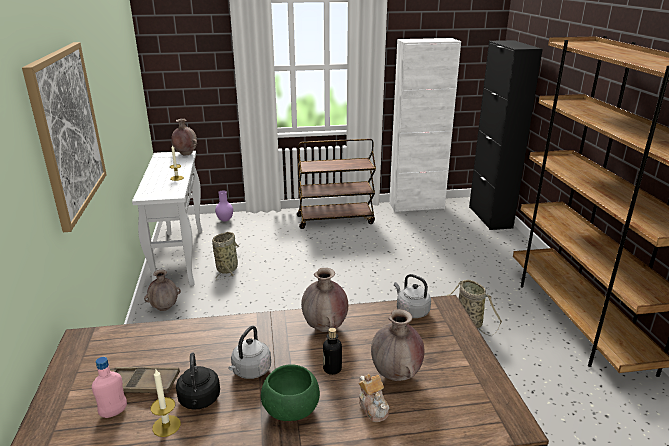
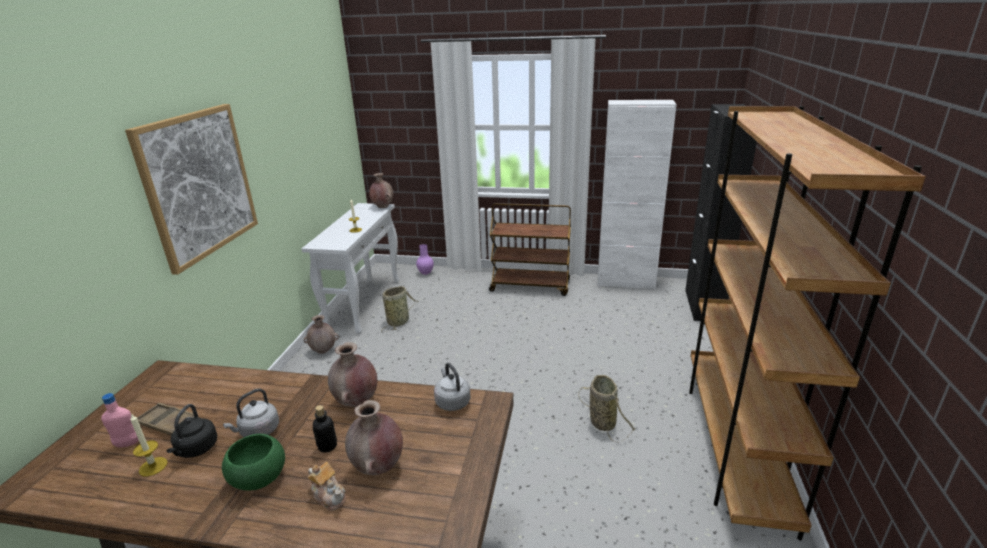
camera: 20 degrees right, 0 degrees up
teapot [358,374,389,422] -> teapot turned 45 degrees counterclockwise [307,462,346,511]

